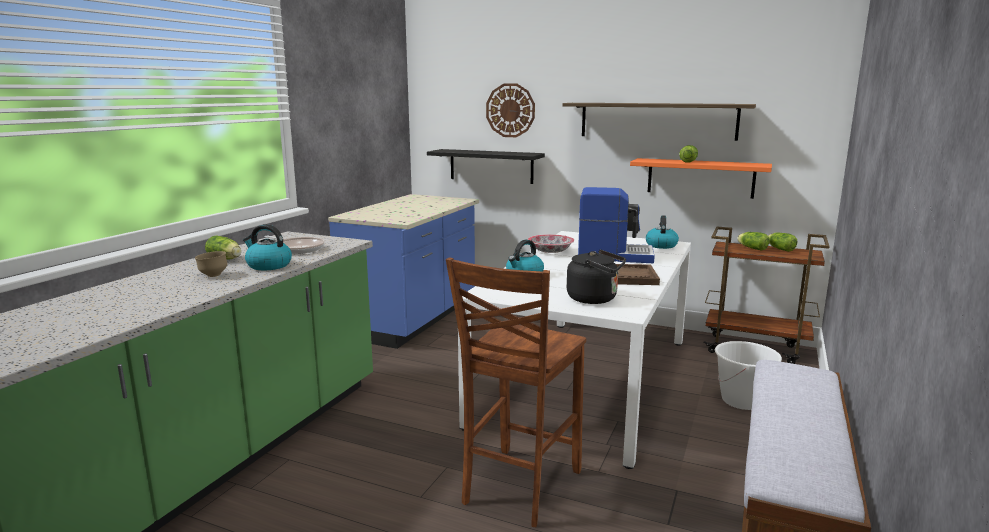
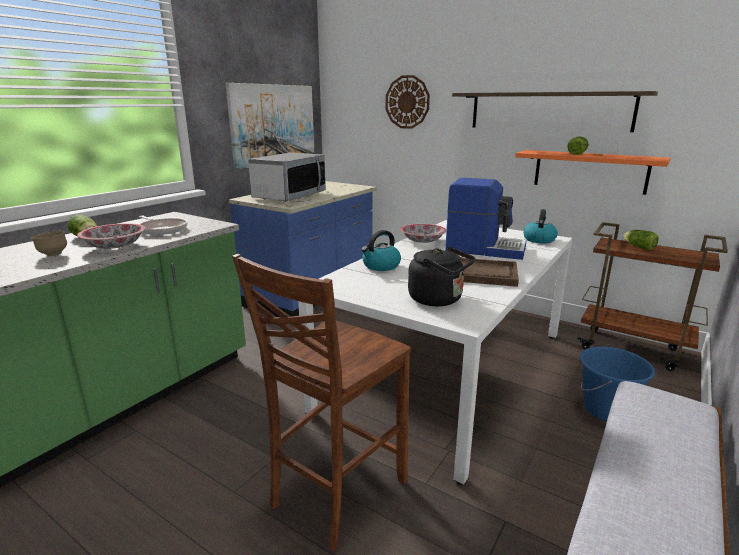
camera: 10 degrees right, 5 degrees up
kettle [243,224,292,270] -> bowl [77,223,145,249]
black shelf [427,149,545,184] -> none
white bucket [715,341,782,410] -> blue bucket [580,346,655,421]
lettuce [768,232,797,252] -> none
none -> picture [226,83,314,169]
none -> microwave [248,153,326,202]

